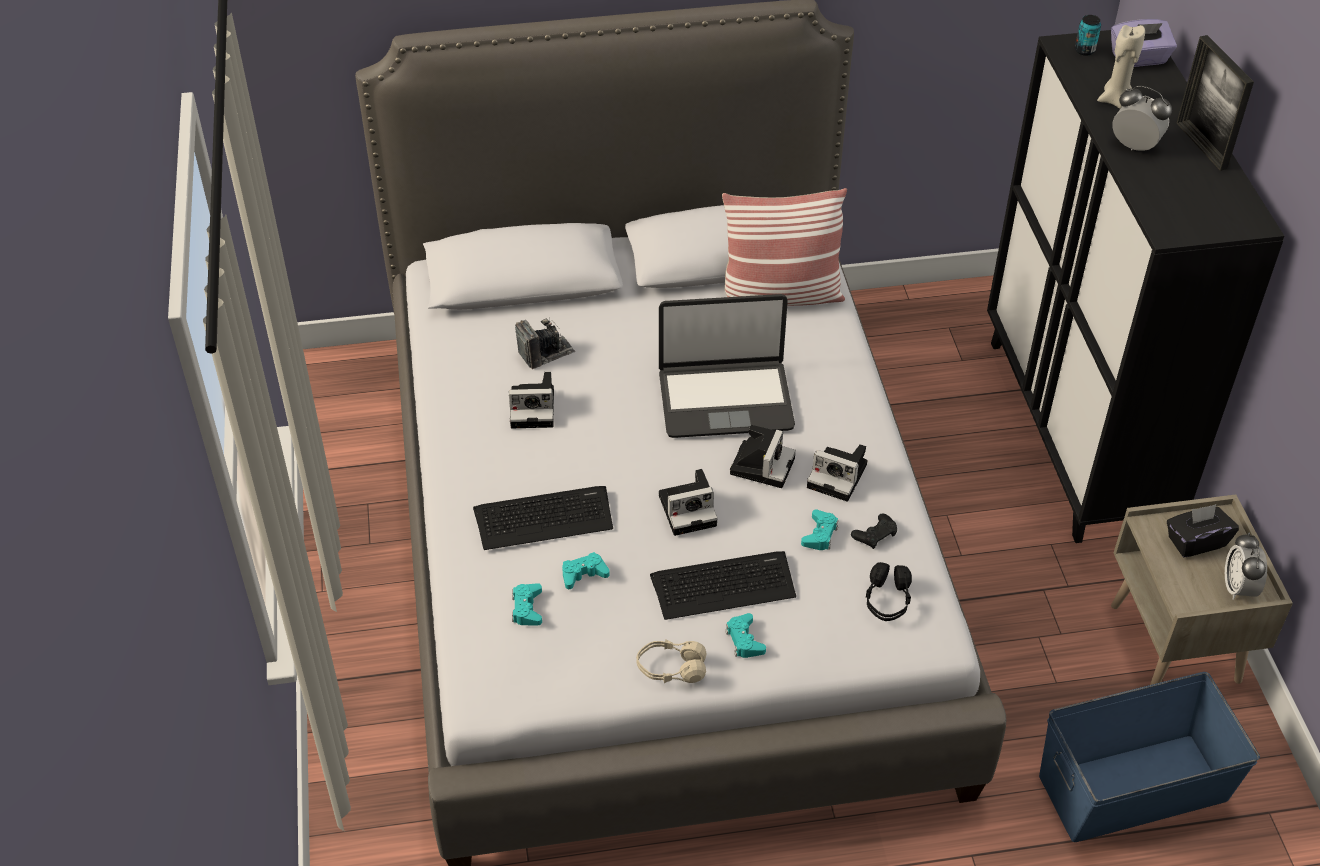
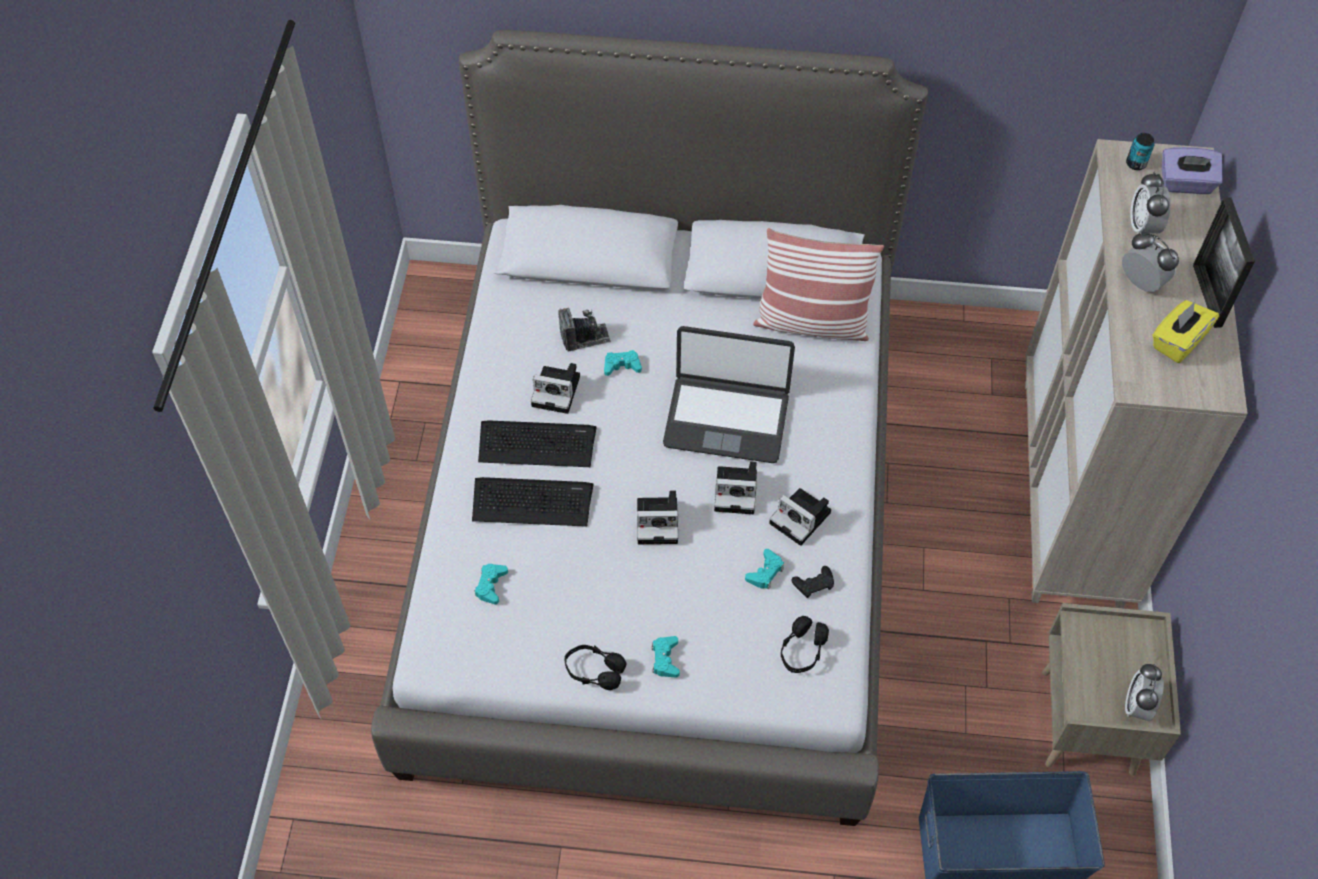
camera: 15 degrees right, 10 degrees up
turquoise game controller [562,552,610,589] -> turquoise game controller moved to [604,350,642,376]
beige headphones [636,639,706,683] -> black headphones [565,645,627,690]
keyboard [650,551,796,620] -> keyboard moved to [478,420,597,467]
camera [730,425,796,488] -> camera turned 60 degrees clockwise [714,461,757,514]
black cabinet [987,30,1284,543] -> beige cabinet [1025,139,1248,608]
beige candle [1097,25,1145,109] -> alarm clock [1130,172,1171,234]
black tissue box [1167,504,1239,558] -> none
none -> yellow tissue box [1153,300,1219,363]

